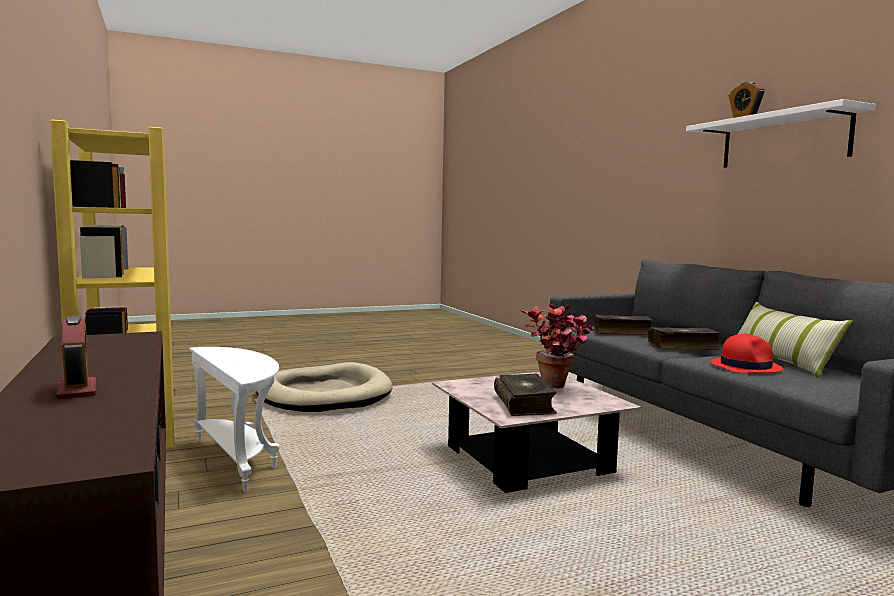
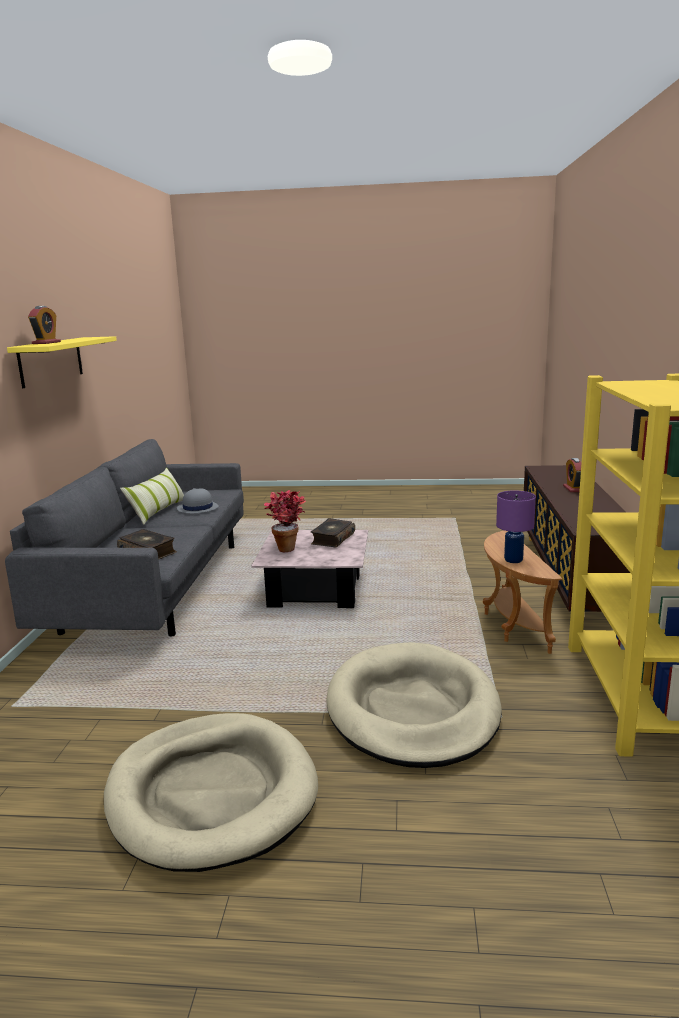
camera: 150 degrees left, 10 degrees up
white side table [189,347,280,492] -> brown side table [483,530,563,654]
book [648,327,721,350] -> none
white shelf [686,99,876,168] -> yellow shelf [7,336,117,388]
red hat [711,334,783,373] -> grey hat [177,488,219,513]
none -> beige dog bed [104,713,318,872]
none -> purple table lamp [496,490,536,563]

